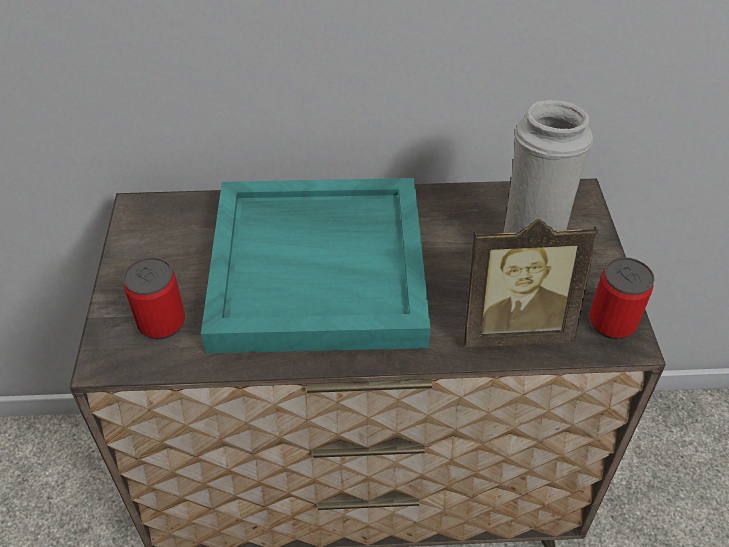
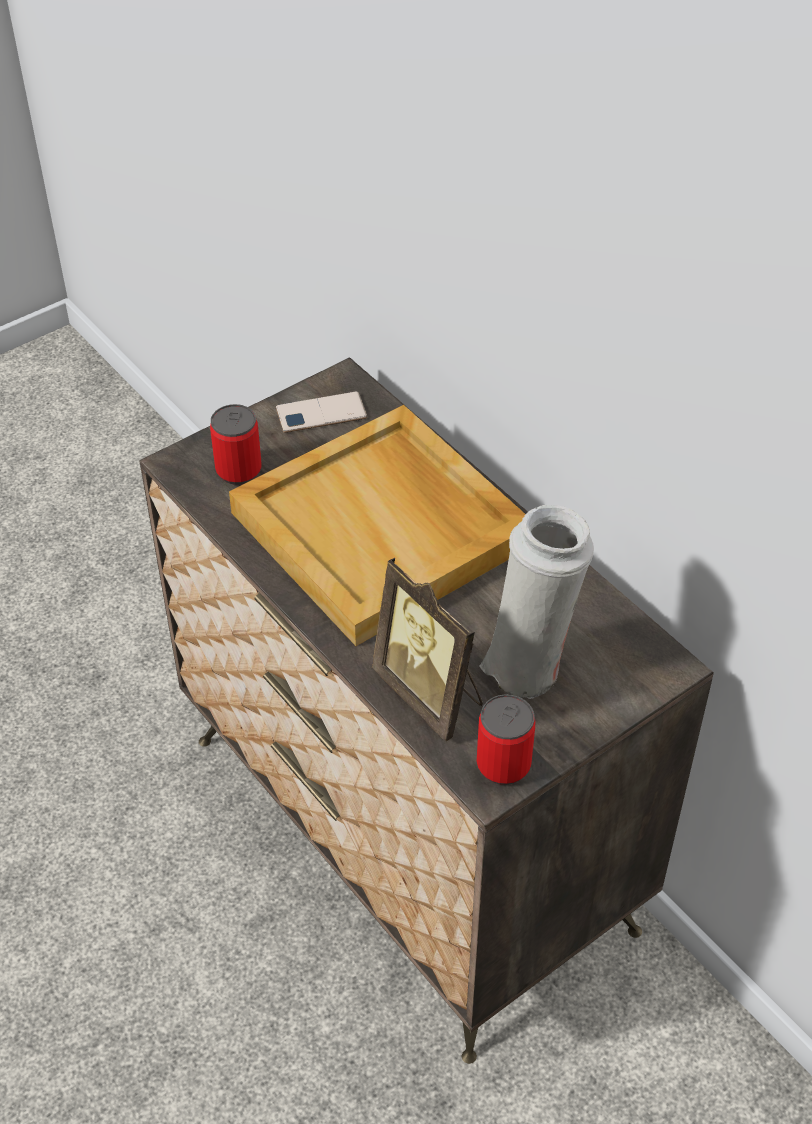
camera: 55 degrees right, 0 degrees up
turquoise tray [201,178,431,353] -> beige tray [229,405,526,646]
none -> phone [276,392,367,433]

